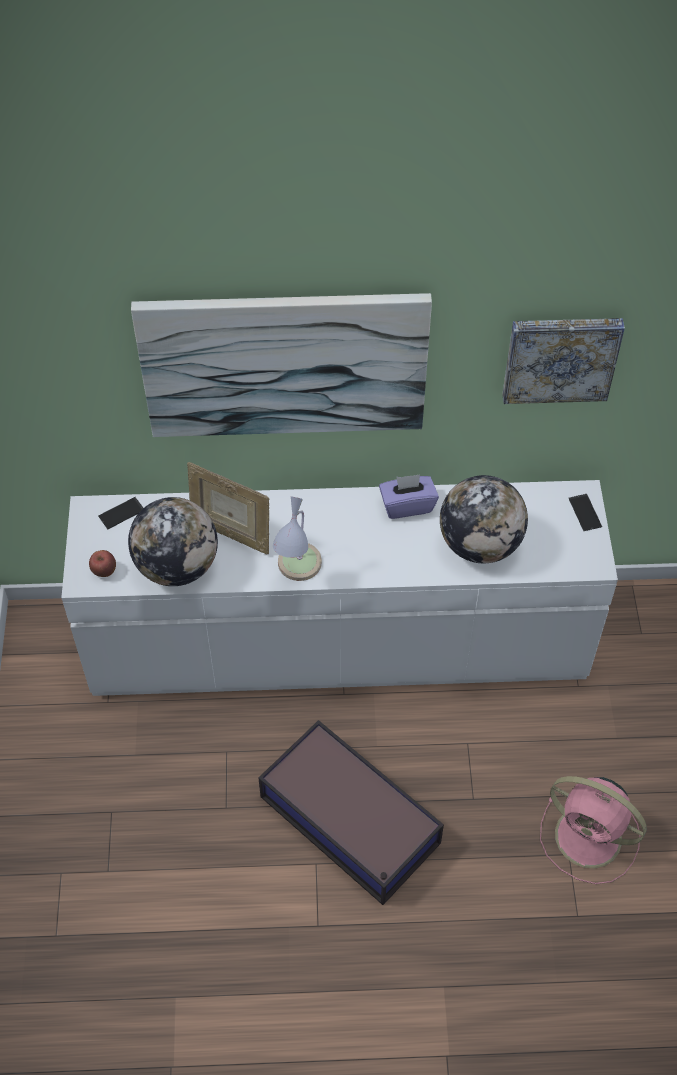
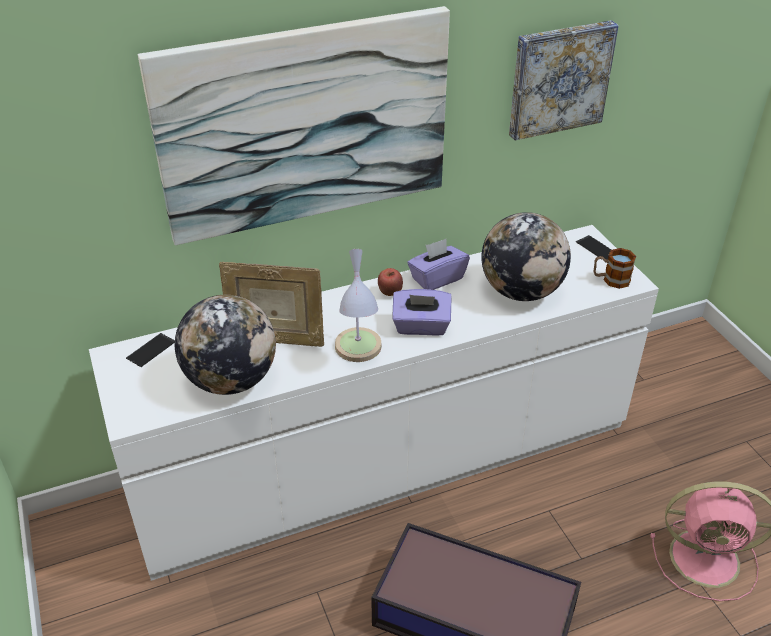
camera: 20 degrees left, 15 degrees down
apple [89,550,116,577] -> apple moved to [378,268,403,296]
none -> purple tissue box [392,289,451,336]
none -> mug [593,248,636,289]

